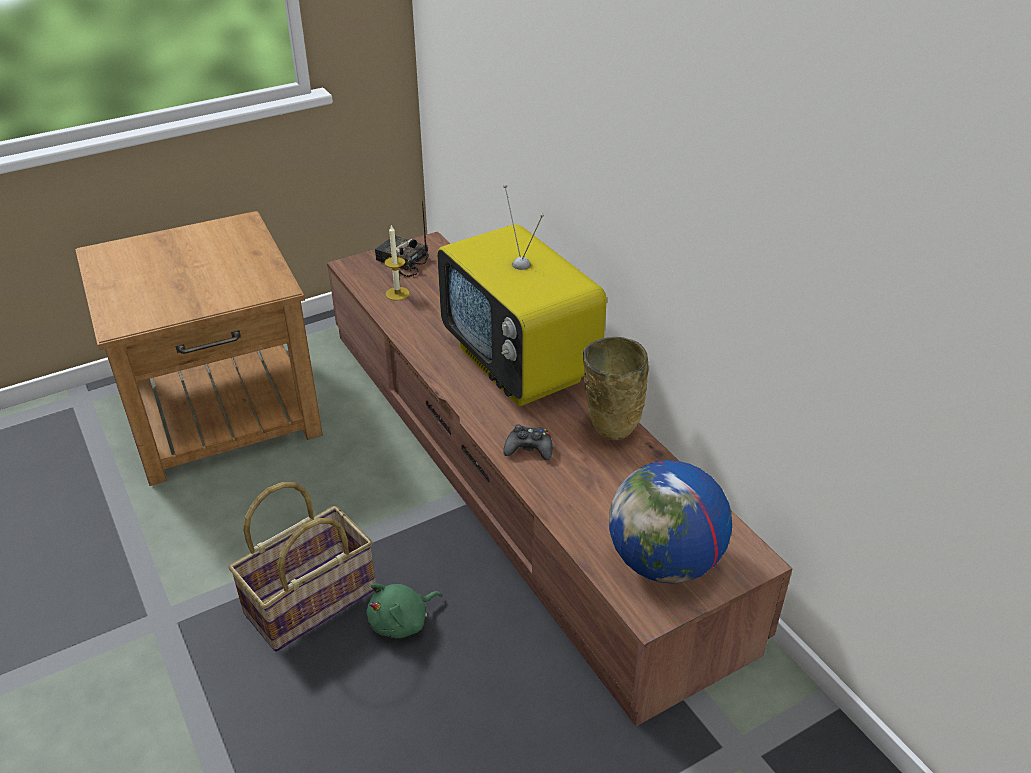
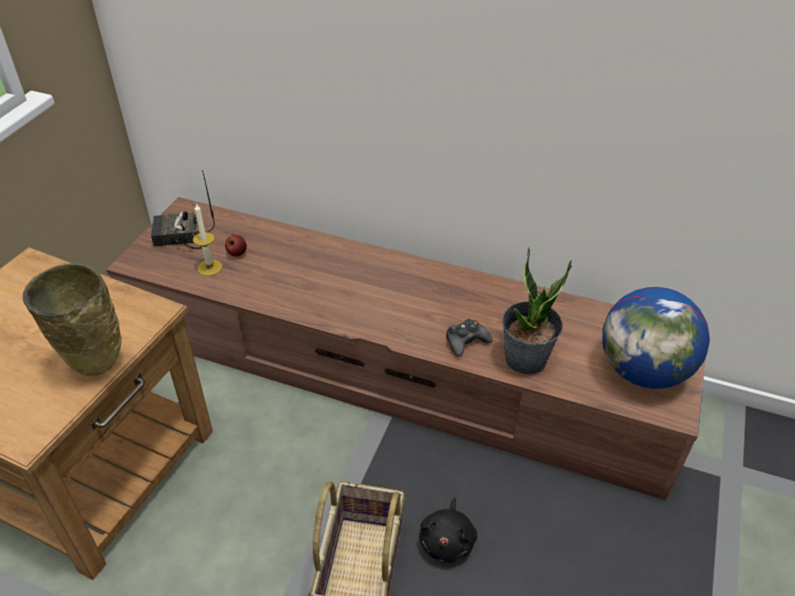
camera: 40 degrees left, 5 degrees up
green plush toy [367,584,441,638] -> black plush toy [420,498,477,563]
television [437,184,607,406] -> none
beige vase [583,337,648,440] -> beige vase moved to [22,263,122,376]
none -> apple [225,235,247,257]
none -> potted plant [502,247,572,374]

